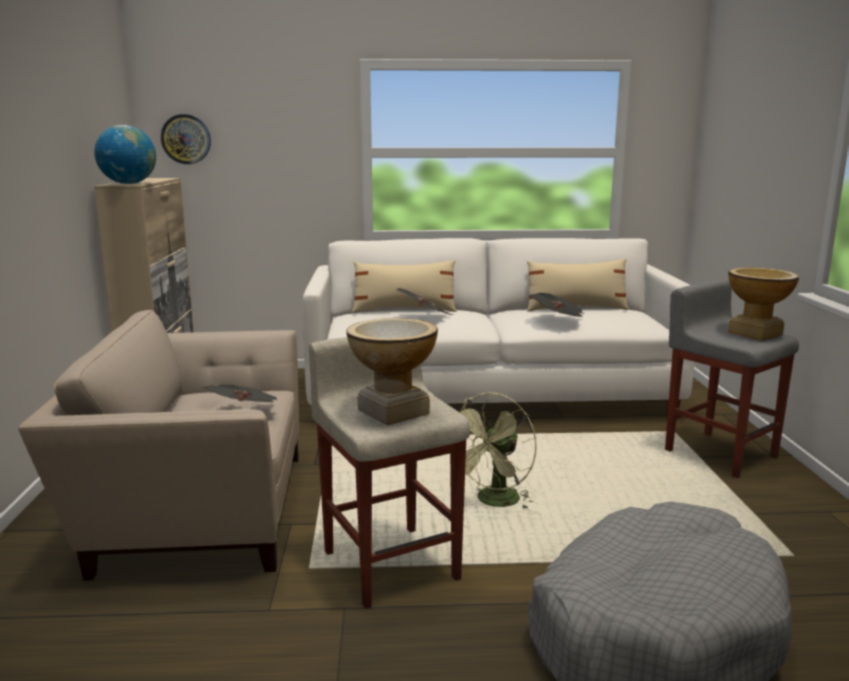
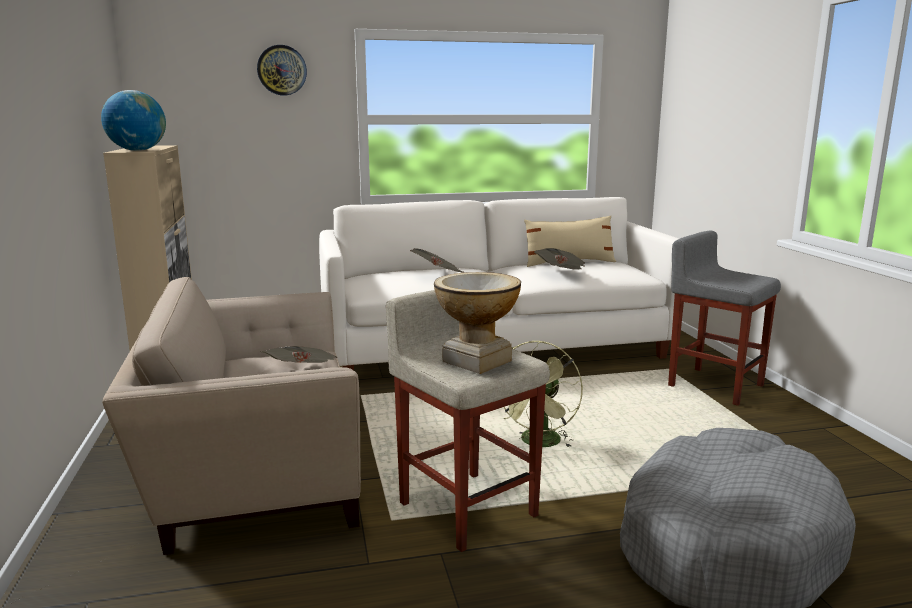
camera: 10 degrees left, 0 degrees up
wall clock [161,114,211,164] -> wall clock moved to [257,45,307,95]
beige pillow [352,260,457,313] -> none
vase [728,267,799,341] -> none

